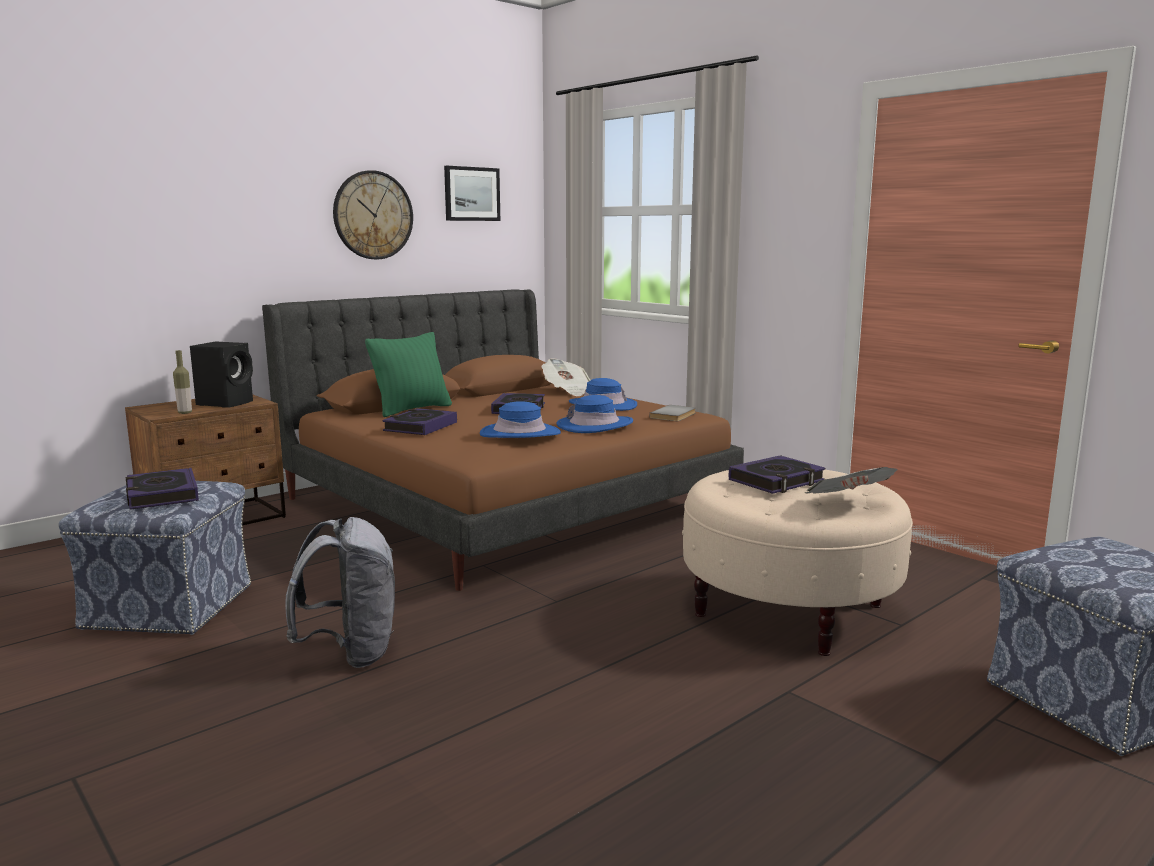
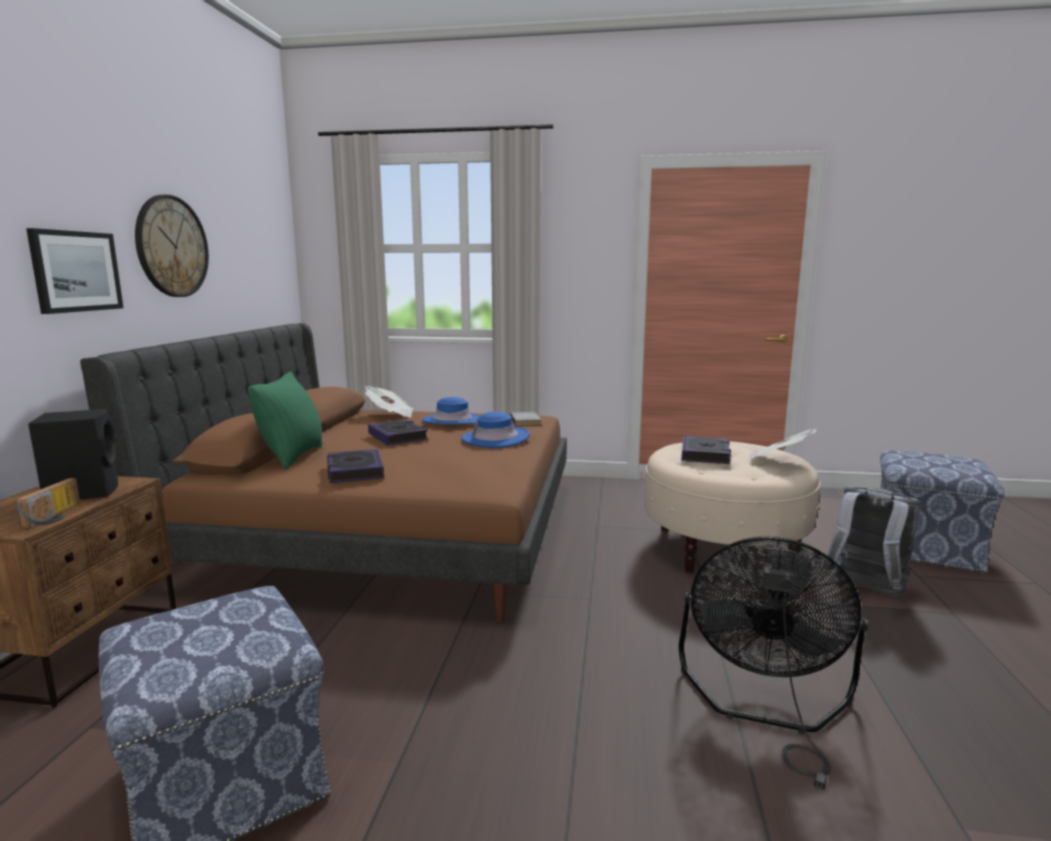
camera: 40 degrees left, 0 degrees up
book [126,468,199,510] -> none
bottle [173,350,192,414] -> radio [16,478,80,528]
grey backpack [285,517,395,668] -> grey backpack moved to [824,487,921,596]
picture [444,166,500,221] -> picture moved to [26,228,123,314]
blue hat [480,401,561,438] -> none
none -> black fan [679,536,868,790]

